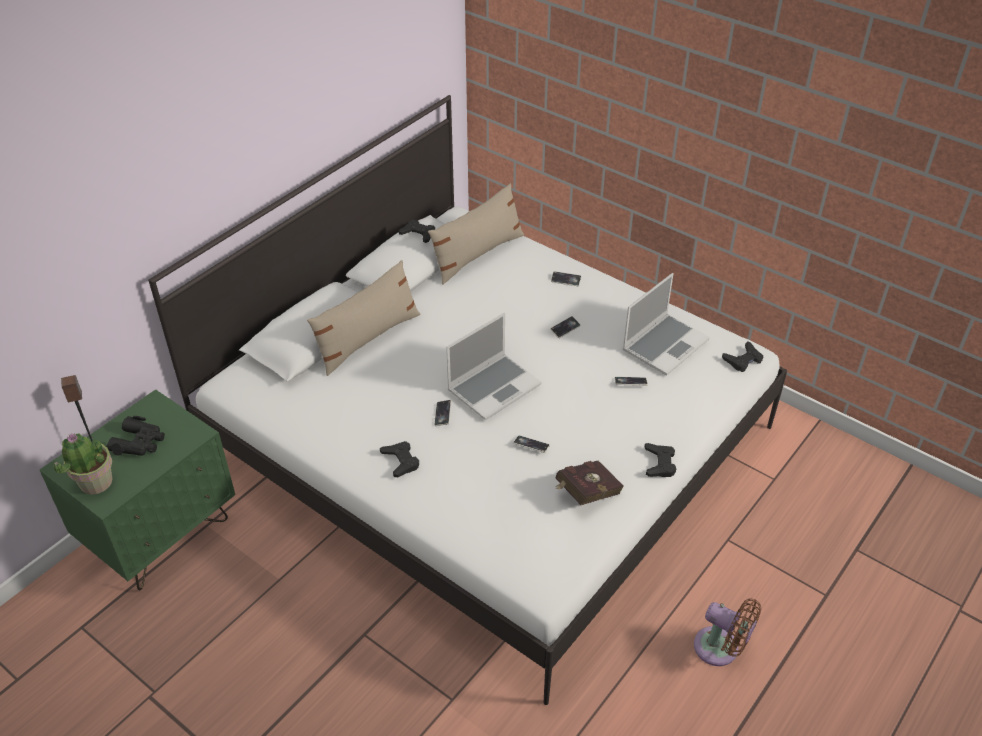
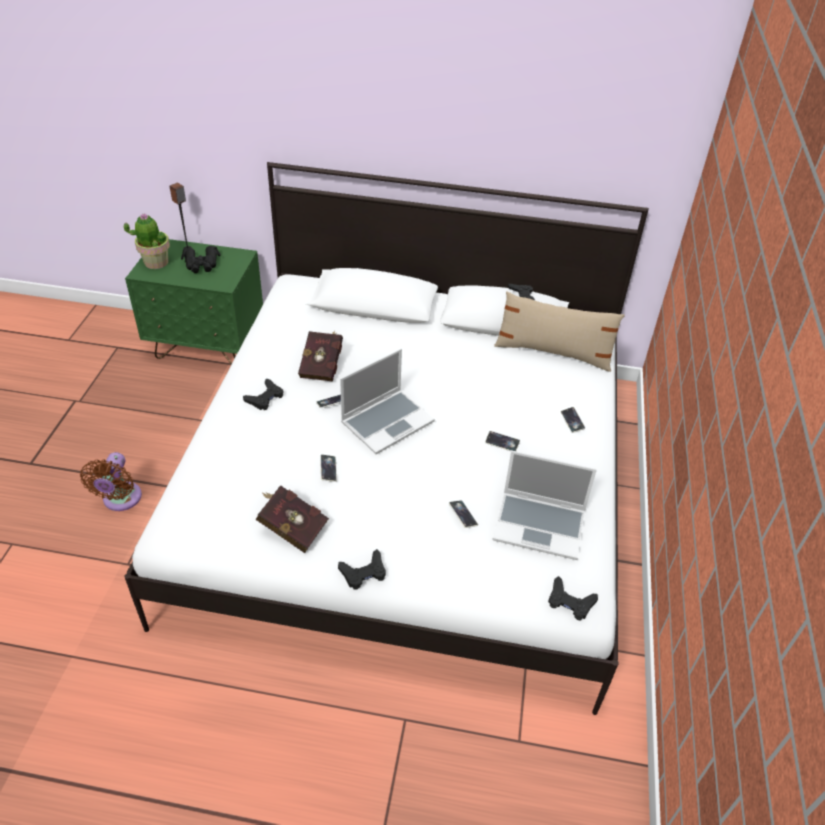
camera: 60 degrees right, 0 degrees up
beige pillow [307,260,421,376] -> none
laptop [446,313,542,421] -> laptop turned 60 degrees counterclockwise [340,349,435,454]
brown fan [694,598,761,666] -> brown fan moved to [80,452,142,511]
none -> red book [298,331,343,382]

